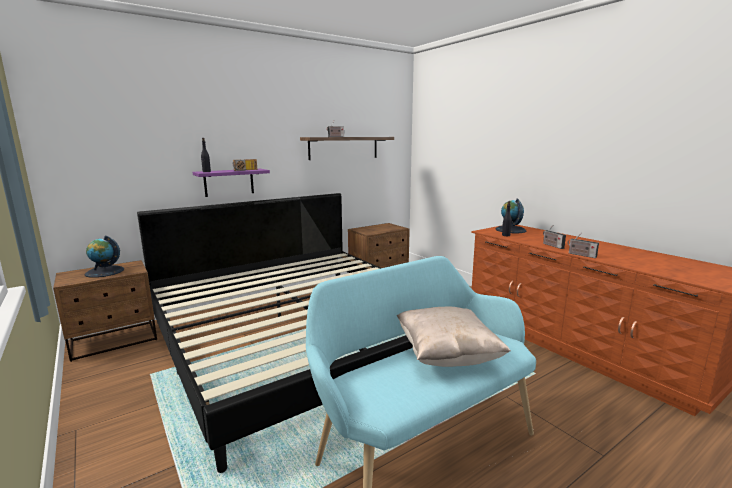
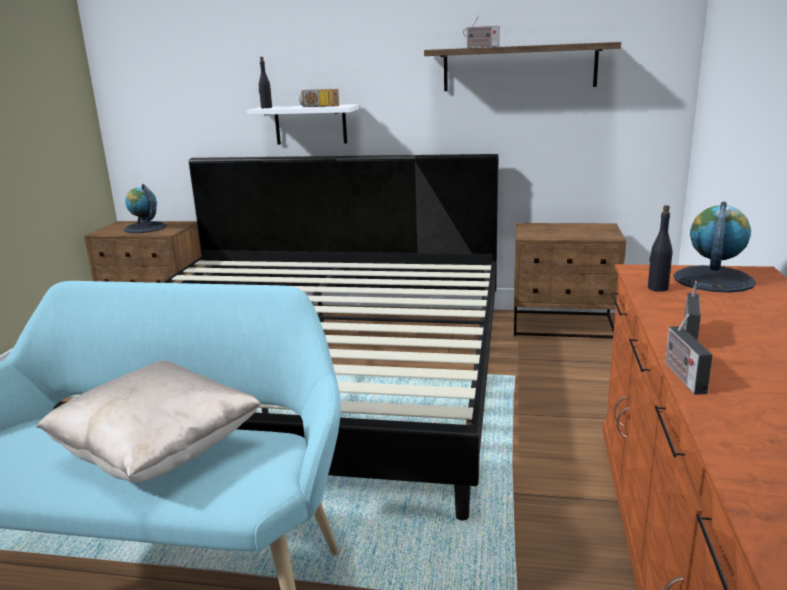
camera: 45 degrees right, 5 degrees up
purple shelf [193,169,270,197] -> white shelf [247,104,359,145]

